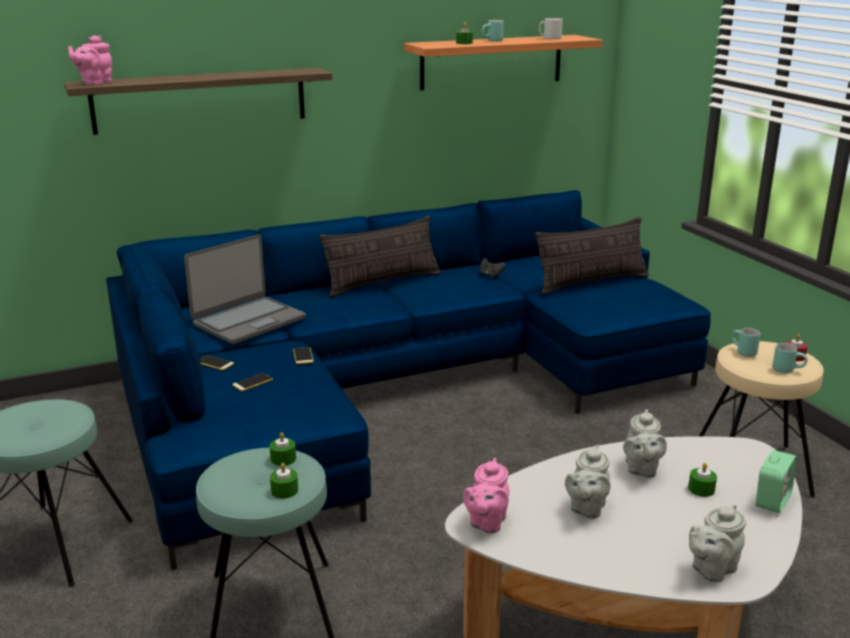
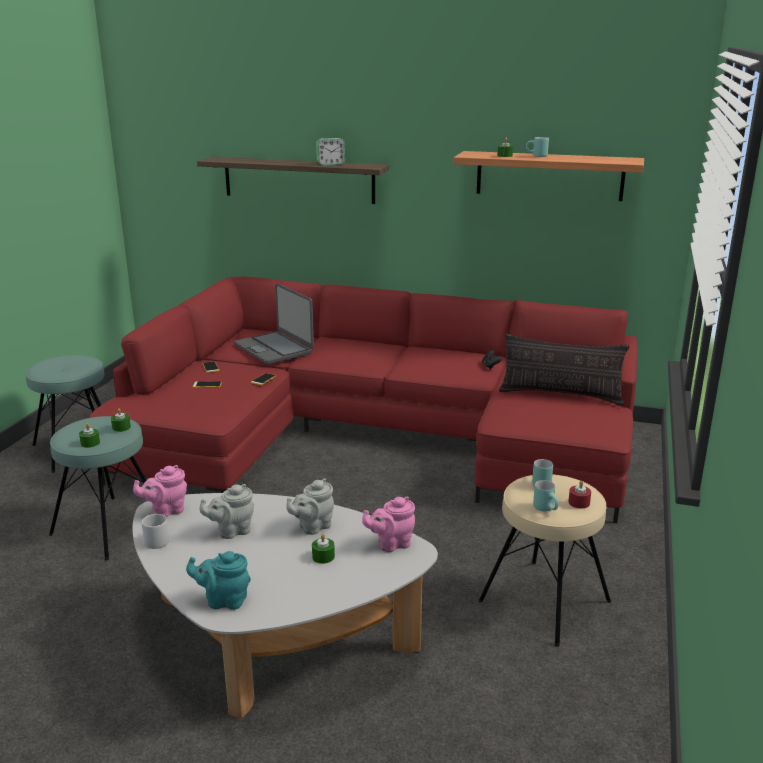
camera: 40 degrees right, 0 degrees up
pink teapot [68,35,112,85] -> pink teapot moved to [362,497,415,552]
blue sofa [106,190,711,570] -> red sofa [89,277,637,523]
laptop [184,234,306,344] -> laptop turned 60 degrees clockwise [234,283,314,365]
pillow [319,215,441,298] -> none
grey mug [539,18,563,40] -> grey mug moved to [142,514,169,549]
grey teapot [689,504,746,582] -> turquoise teapot [186,551,251,610]
alarm clock [756,450,797,513] -> alarm clock moved to [316,138,345,165]

